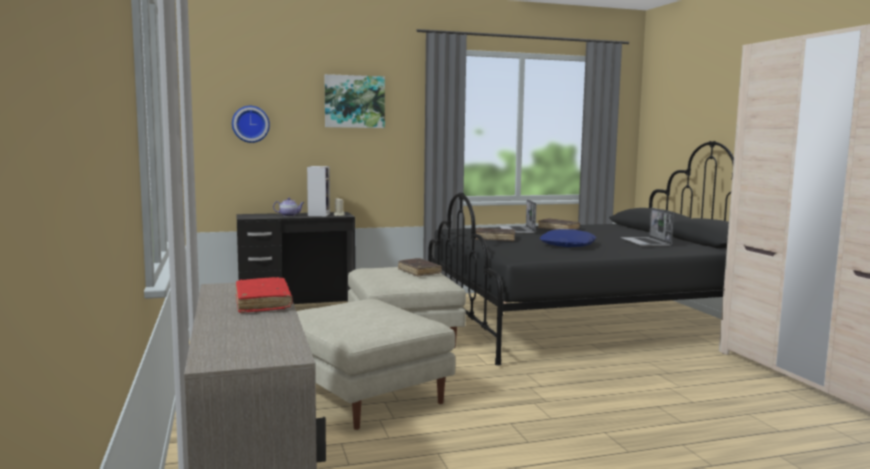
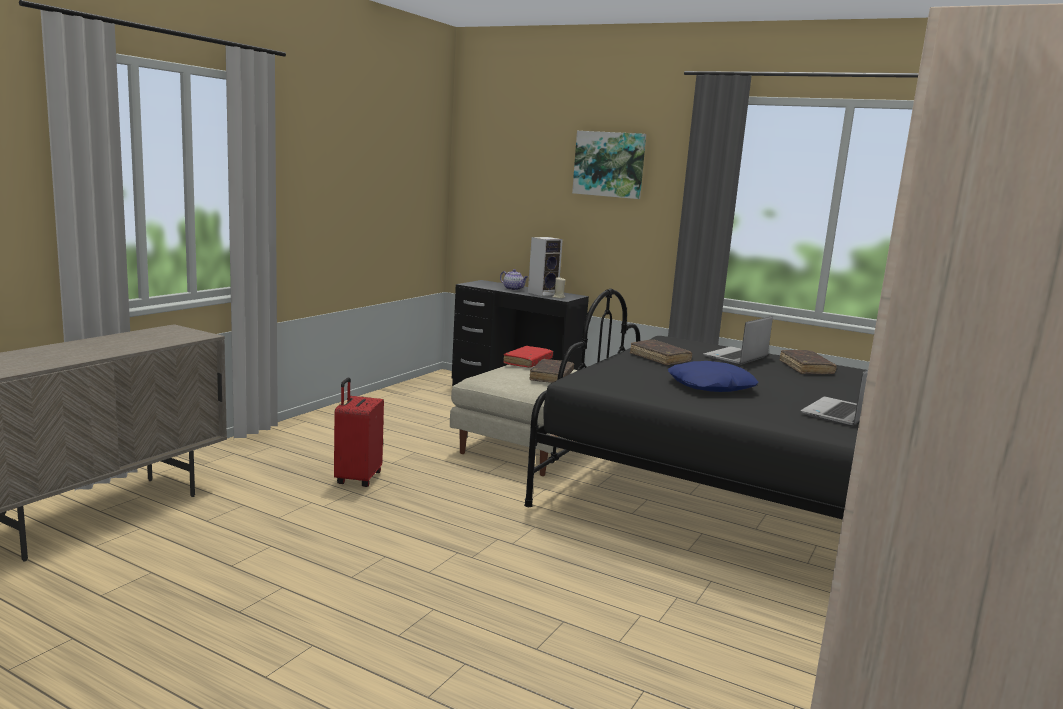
camera: 45 degrees right, 5 degrees up
wall clock [232,106,270,143] -> none
red book [235,277,293,313] -> red book moved to [503,346,553,368]
beige ottoman [296,299,455,430] -> red suitcase [334,378,384,487]

